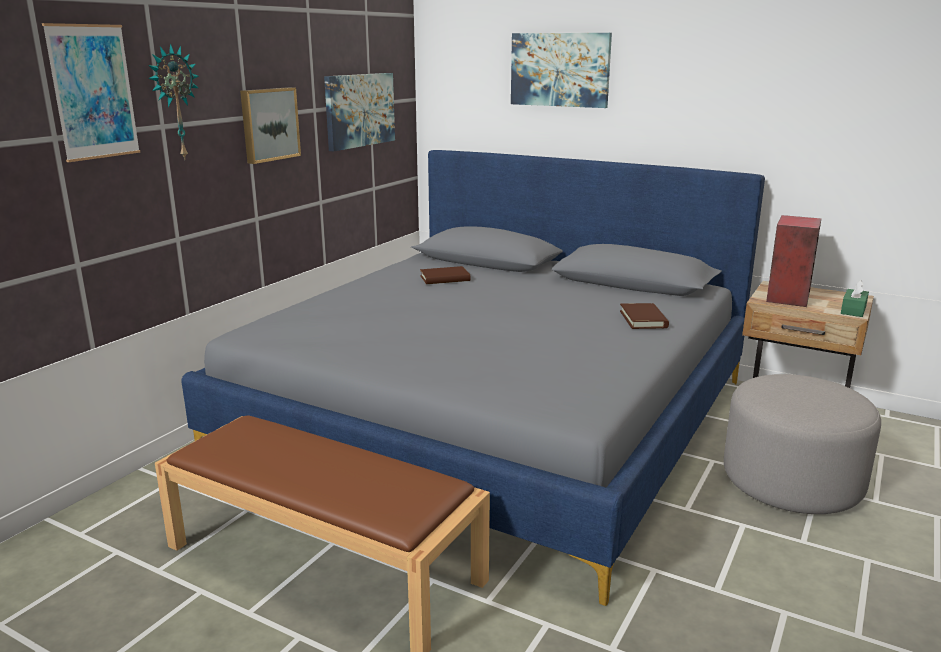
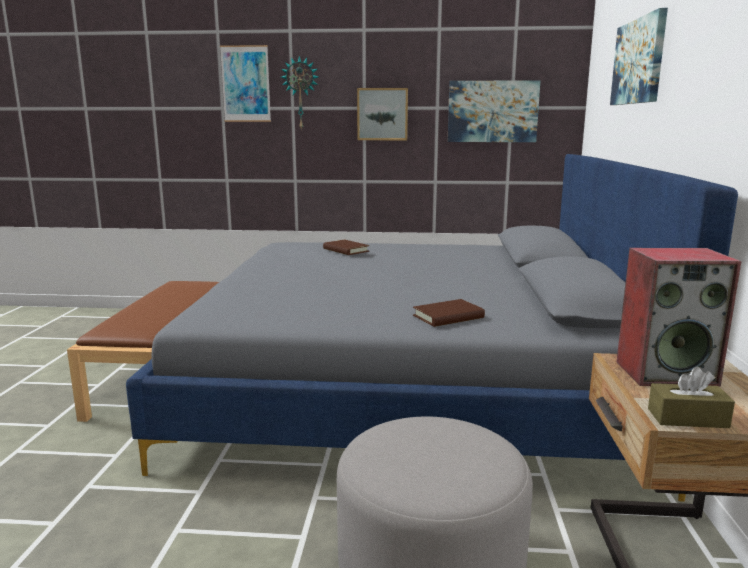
camera: 65 degrees right, 5 degrees down
brown book [420,266,470,284] -> brown book moved to [323,239,369,255]
green tissue box [841,280,869,317] -> brown tissue box [648,367,735,428]

